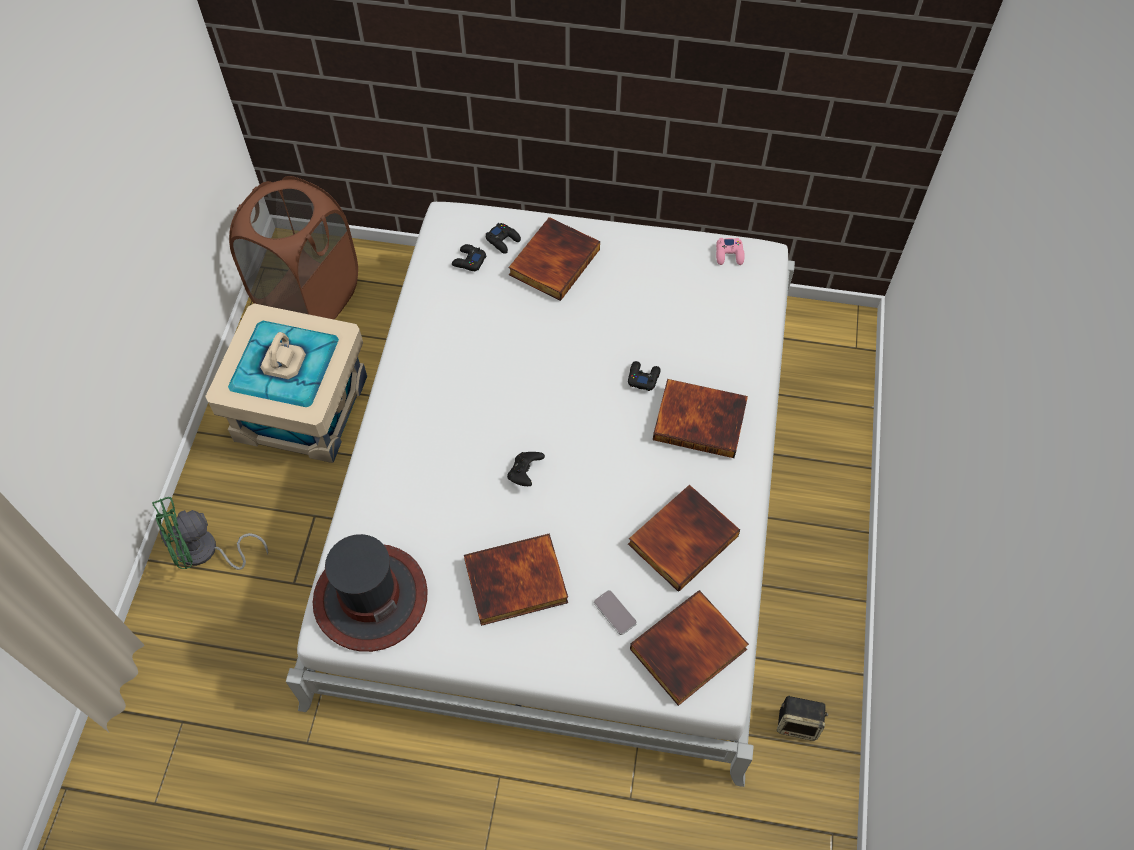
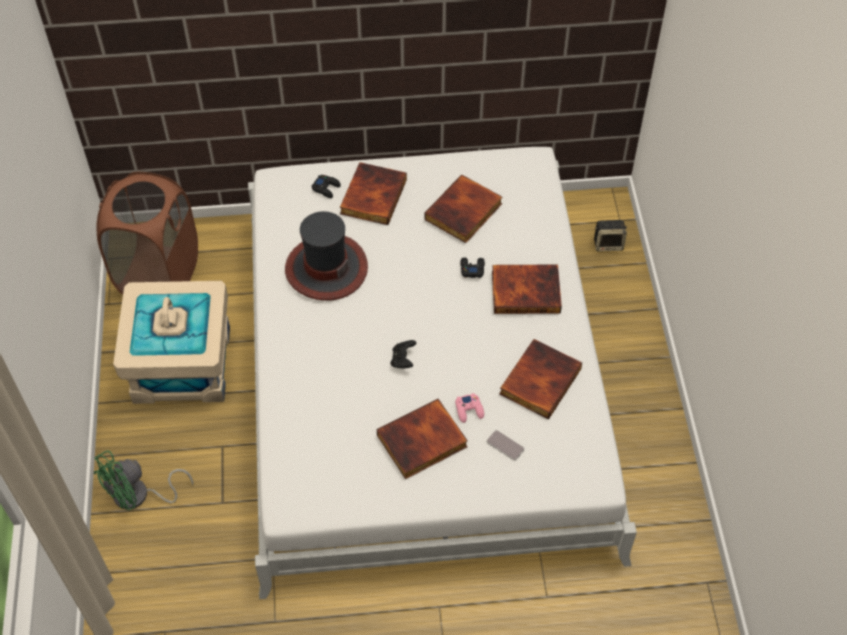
camera: 15 degrees left, 5 degrees down
hat [313,534,428,652] -> hat moved to [285,211,368,301]
black game controller [452,244,487,271] -> none
book [630,590,749,706] -> book moved to [425,175,502,243]
pink game controller [716,238,745,265] -> pink game controller moved to [455,393,484,423]
speaker [777,695,828,741] -> speaker moved to [594,220,627,252]

